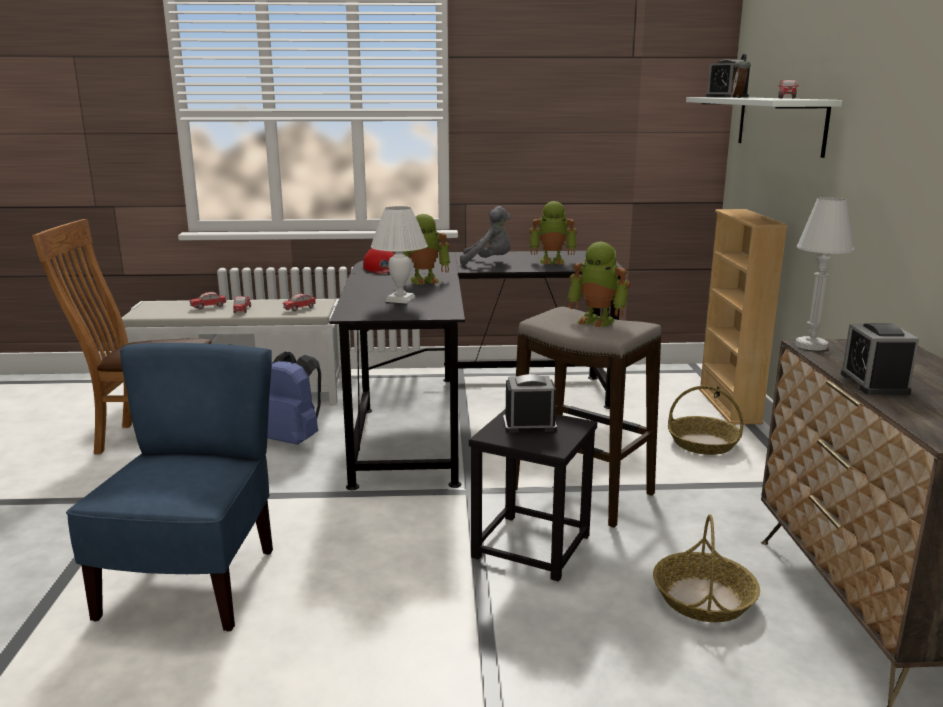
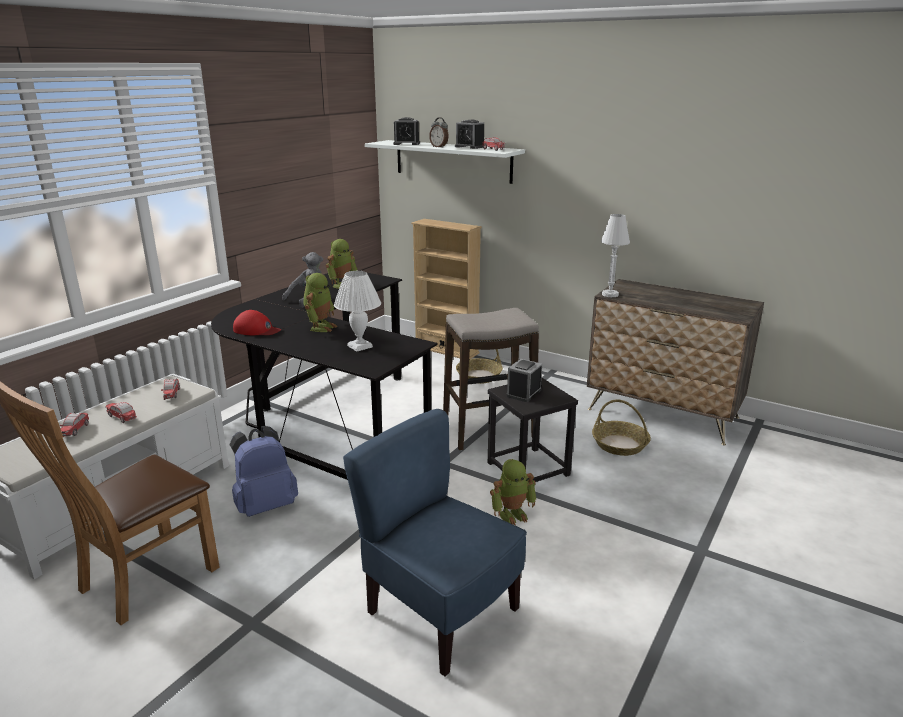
camera: 55 degrees left, 5 degrees up
toy robot [568,242,631,327] -> toy robot moved to [490,459,537,525]
alarm clock [841,323,919,395] -> alarm clock moved to [455,119,484,149]

